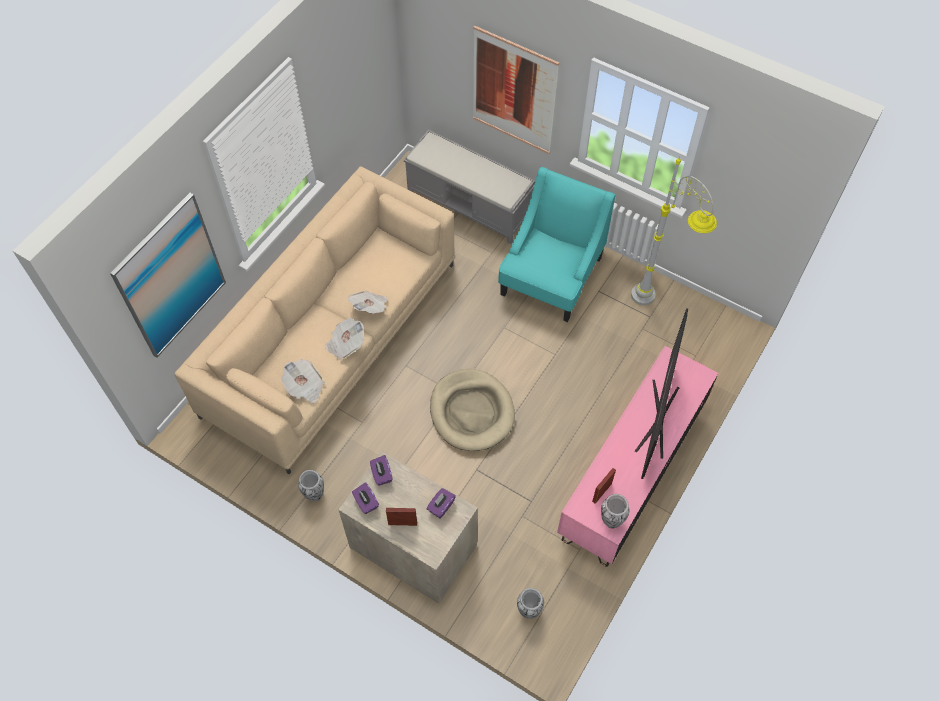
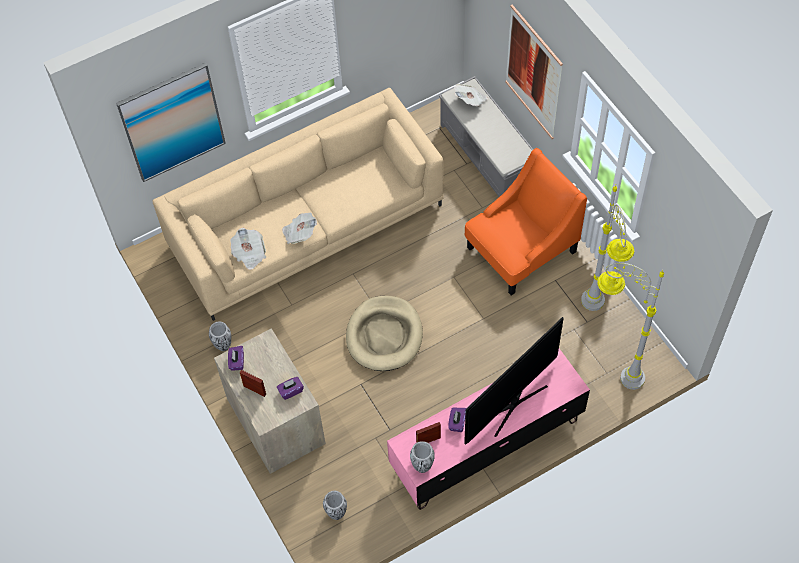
camera: 30 degrees right, 0 degrees up
newspaper [348,290,388,314] -> newspaper moved to [454,84,488,107]
purple tissue box [370,455,393,486] -> purple tissue box moved to [448,408,466,432]
turquoise armchair [498,167,615,322] -> orange armchair [464,148,587,295]
none -> grey floor lamp [597,263,664,390]

